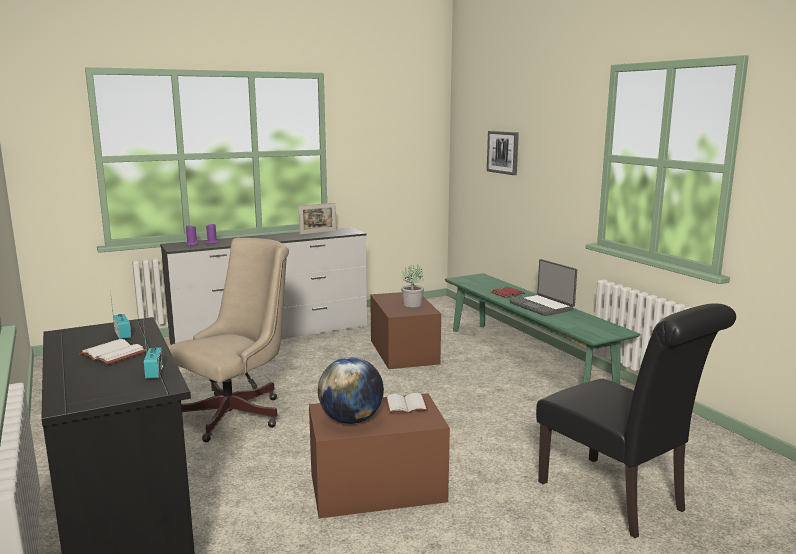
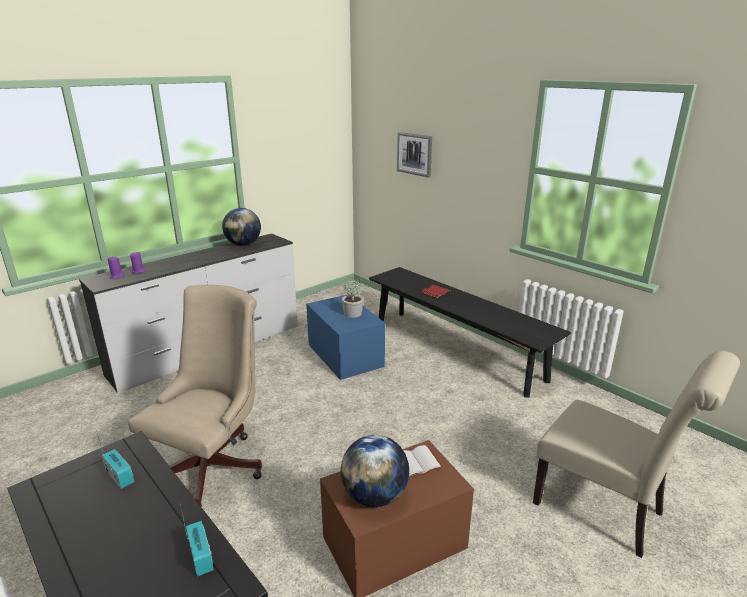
camera: 15 degrees left, 10 degrees up
white book [79,339,146,365] -> none
picture frame [299,203,336,235] -> globe [222,208,261,246]
brown storage box [370,292,441,369] -> blue storage box [306,295,385,380]
green bench [445,273,640,384] -> black bench [369,267,571,398]
laptop [510,259,577,316] -> none
black chair [536,303,736,538] -> beige chair [533,351,740,558]

